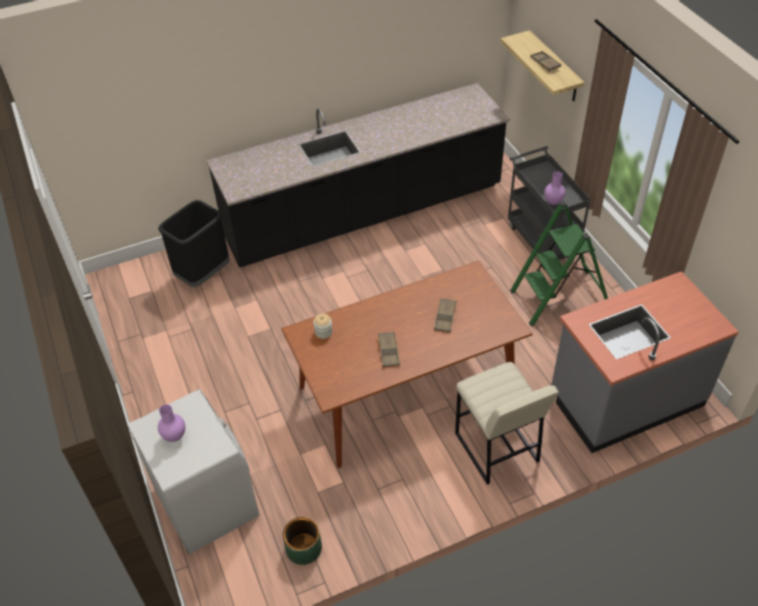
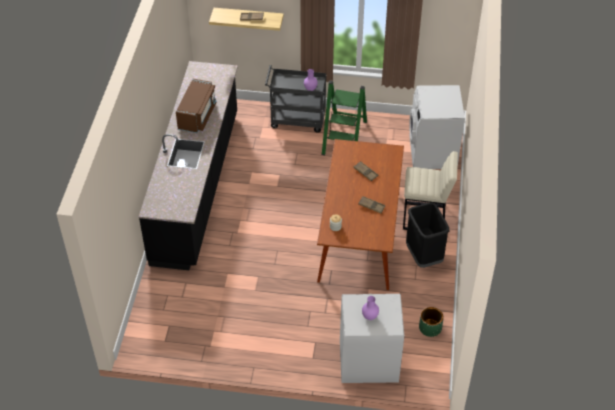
camera: 60 degrees left, 0 degrees up
black trash can [158,200,230,287] -> black trash can moved to [406,203,449,268]
grey counter [551,271,739,453] -> white washing machine [409,85,465,169]
none -> brown microwave [176,79,217,133]

